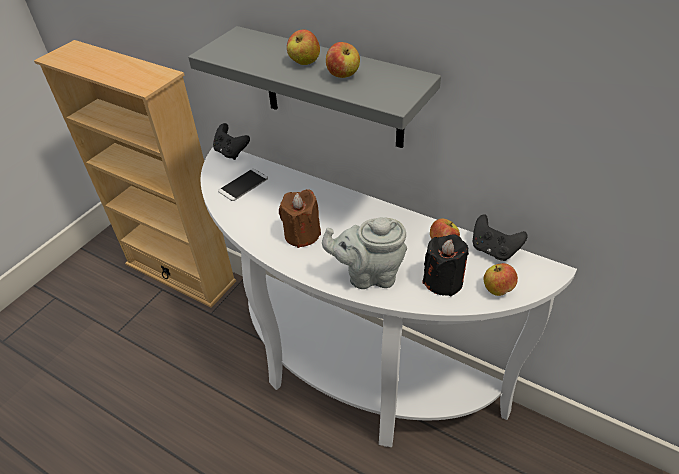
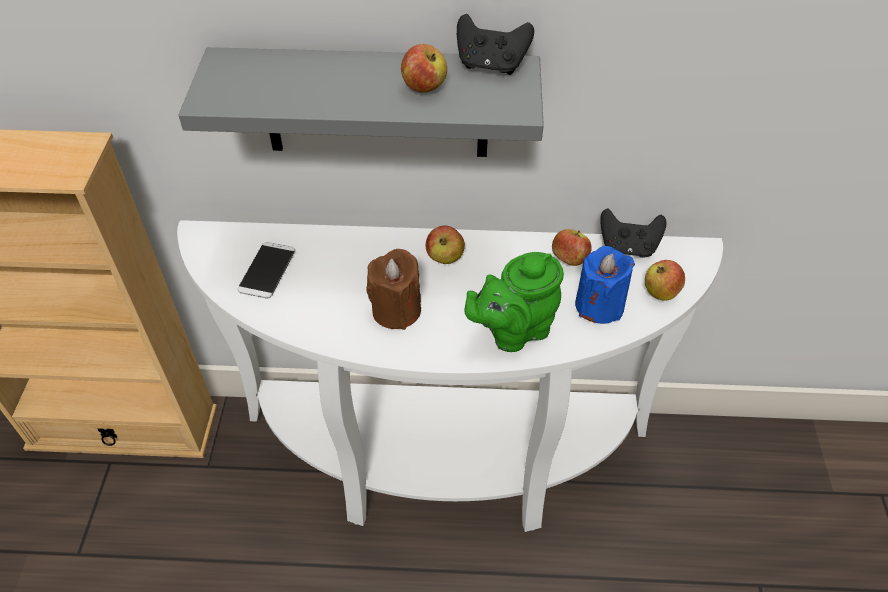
camera: 30 degrees left, 5 degrees up
black game controller [213,123,250,160] -> black game controller moved to [457,14,534,75]
apple [287,29,320,65] -> apple moved to [426,226,465,264]
grey teapot [322,217,407,289] -> green teapot [465,252,564,352]
black candle [422,234,469,296] -> blue candle [575,246,635,324]

